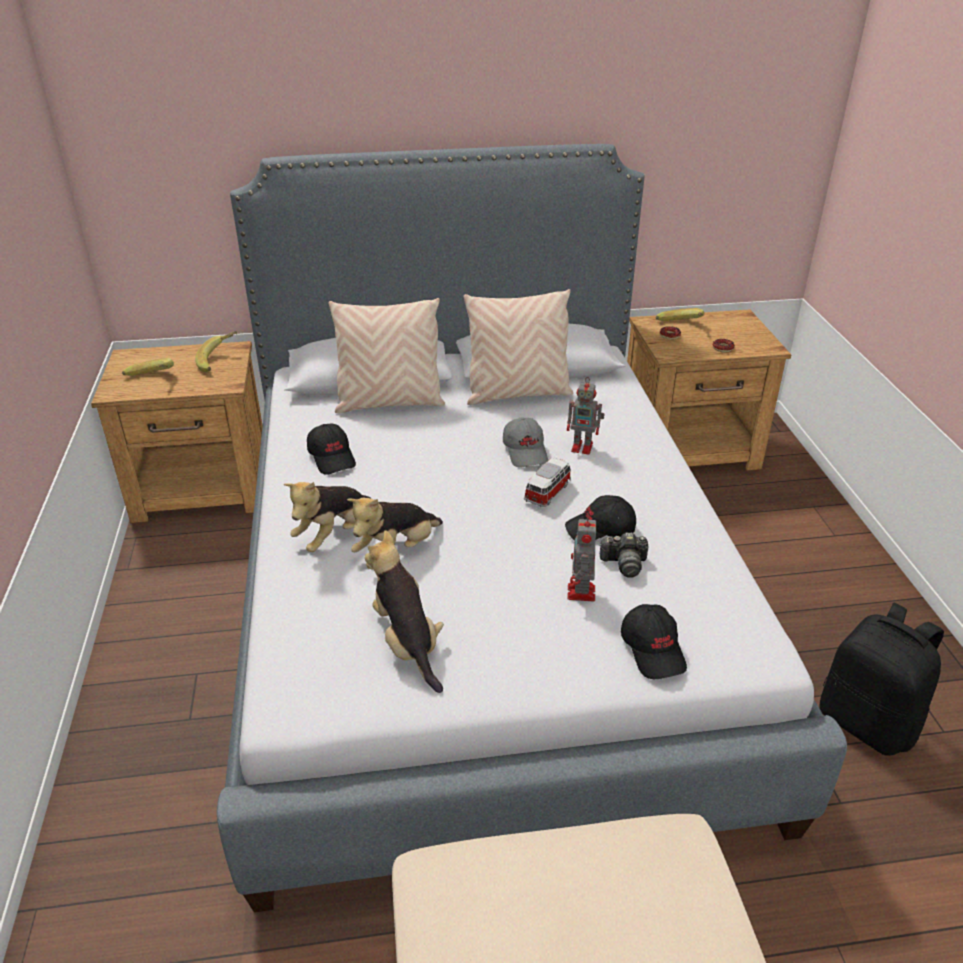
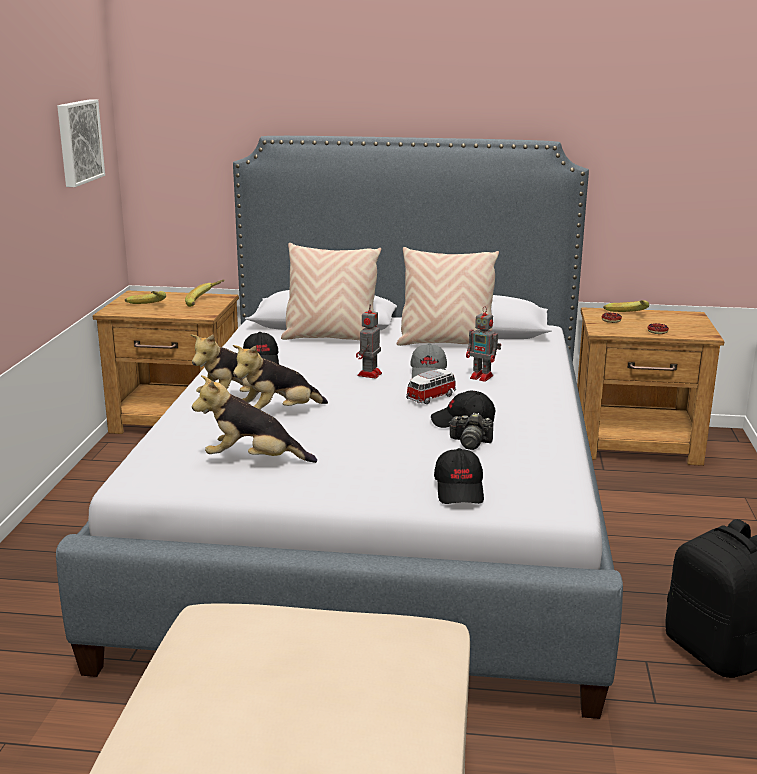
camera: 15 degrees right, 15 degrees down
plush toy [365,530,444,693] -> plush toy turned 75 degrees counterclockwise [192,375,317,463]
toy robot [567,514,596,602] -> toy robot moved to [356,304,382,379]
none -> picture [57,99,105,187]

